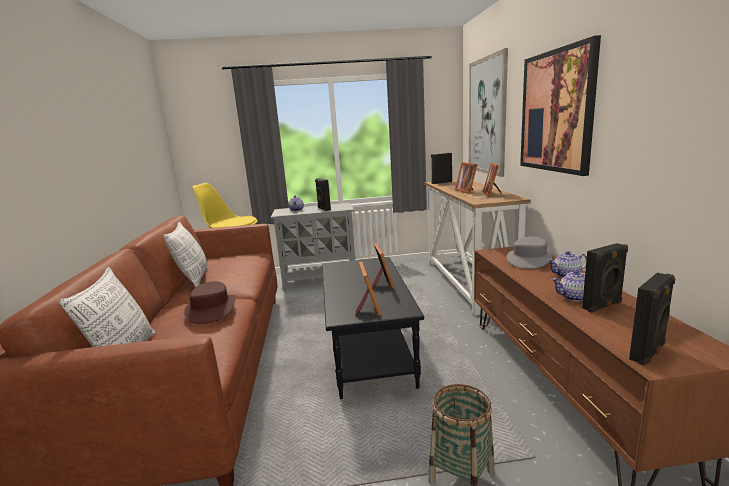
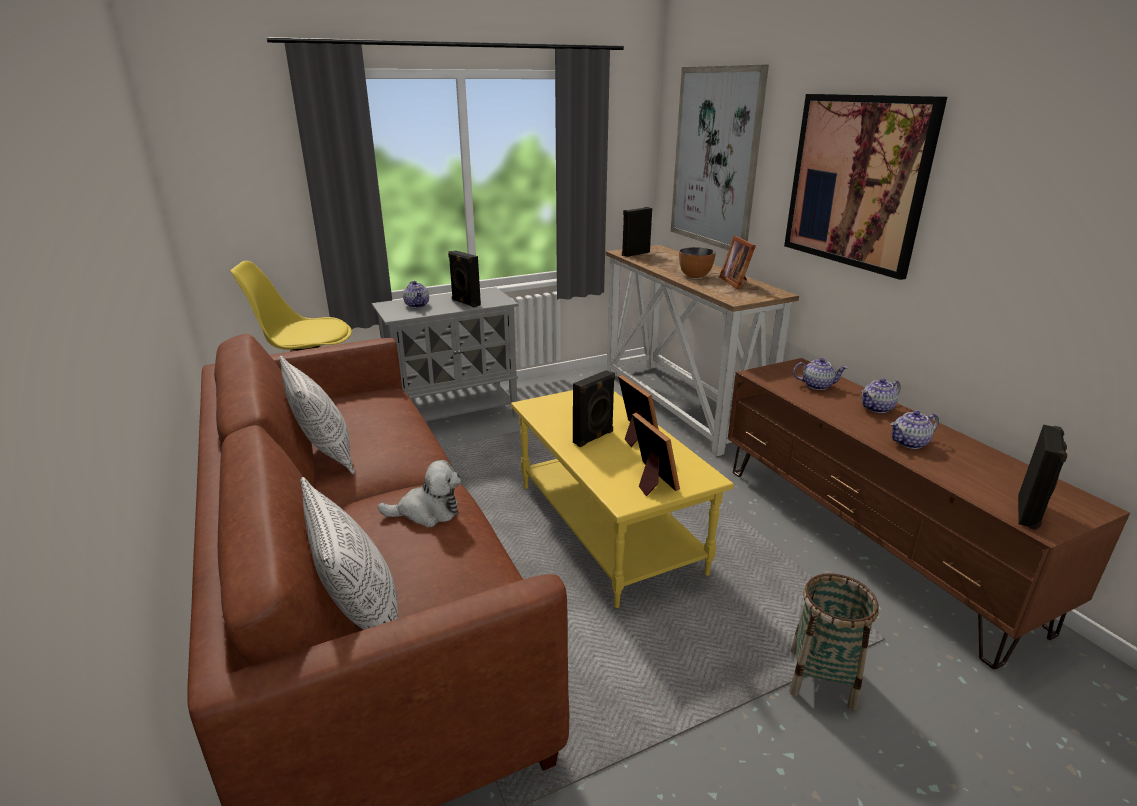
camera: 20 degrees left, 10 degrees up
brown hat [184,281,235,324] -> plush toy [377,460,461,527]
black coffee table [322,257,424,399] -> yellow coffee table [511,390,734,608]
picture frame [455,162,477,194] -> bowl [679,247,716,278]
grey hat [507,236,553,269] -> teapot [793,358,848,390]
black speaker [582,243,628,313] -> black speaker moved to [573,370,615,447]

